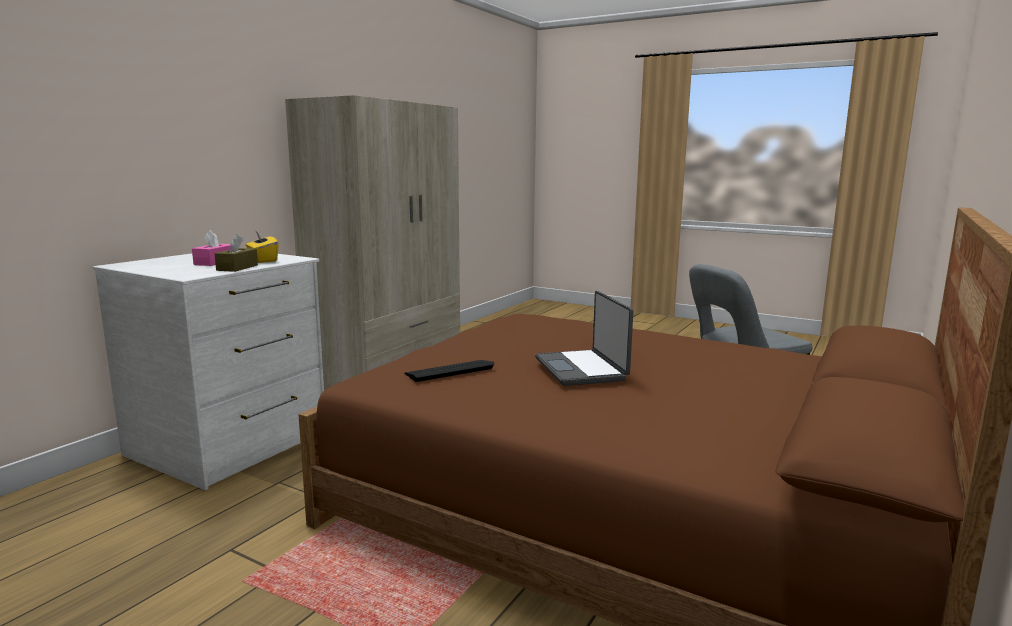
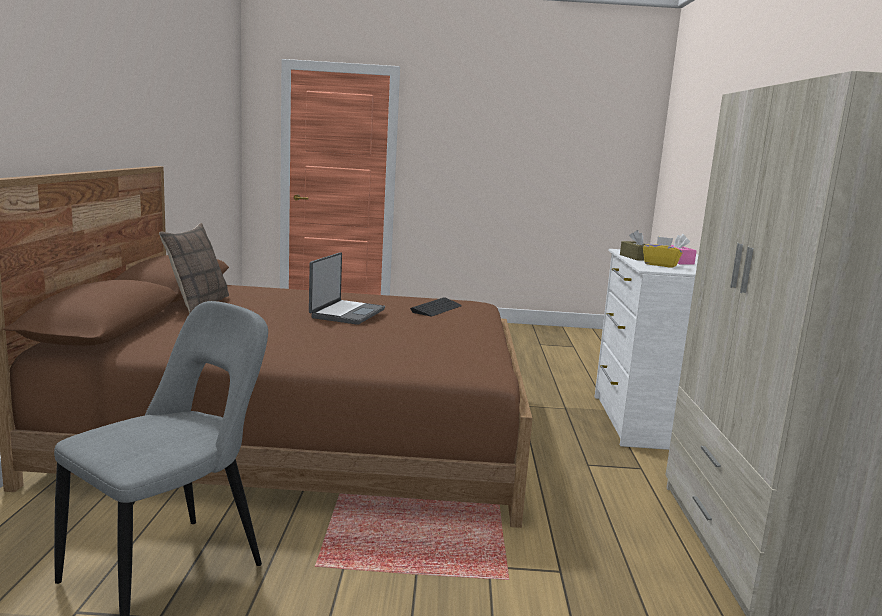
camera: 150 degrees right, 0 degrees up
laptop [535,291,633,386] -> laptop turned 60 degrees clockwise [309,252,385,325]
none -> pillow [159,223,229,314]

